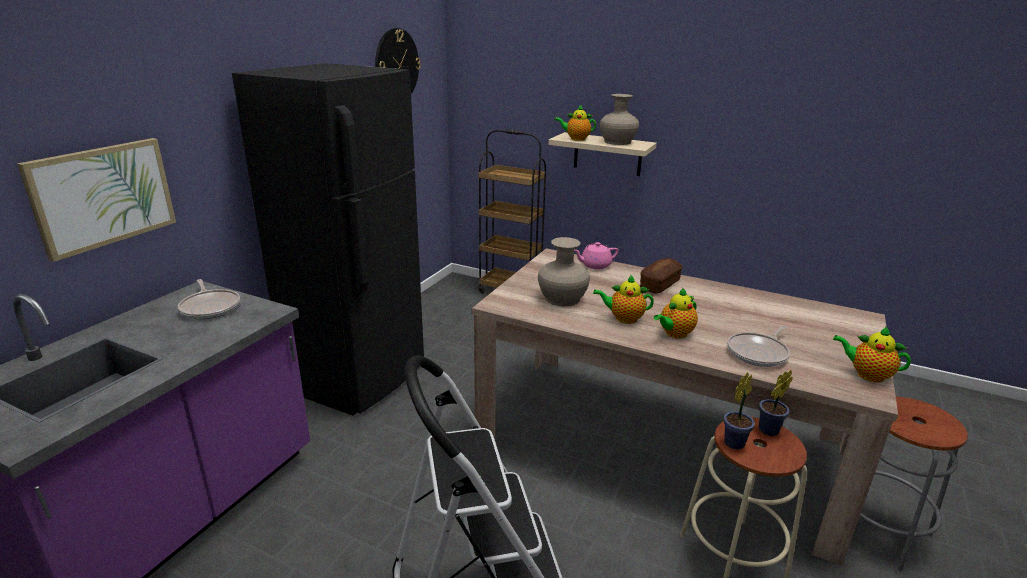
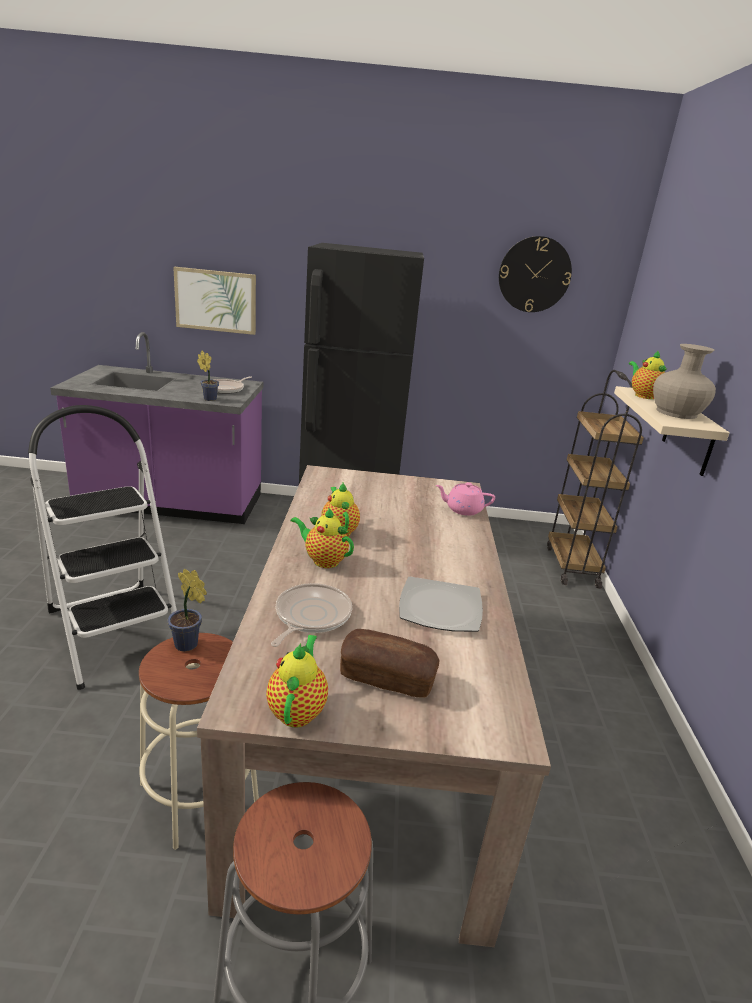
camera: 65 degrees right, 0 degrees up
beige vase [538,237,590,306] -> none
pink teapot [574,242,619,269] -> pink teapot turned 45 degrees counterclockwise [436,482,495,516]
bread [640,258,682,294] -> bread moved to [340,629,439,698]
frying pan [727,325,790,367] -> frying pan turned 90 degrees clockwise [271,583,352,647]
potted plant [759,370,793,436] -> potted plant moved to [197,350,219,401]
none -> plate [399,577,483,632]

